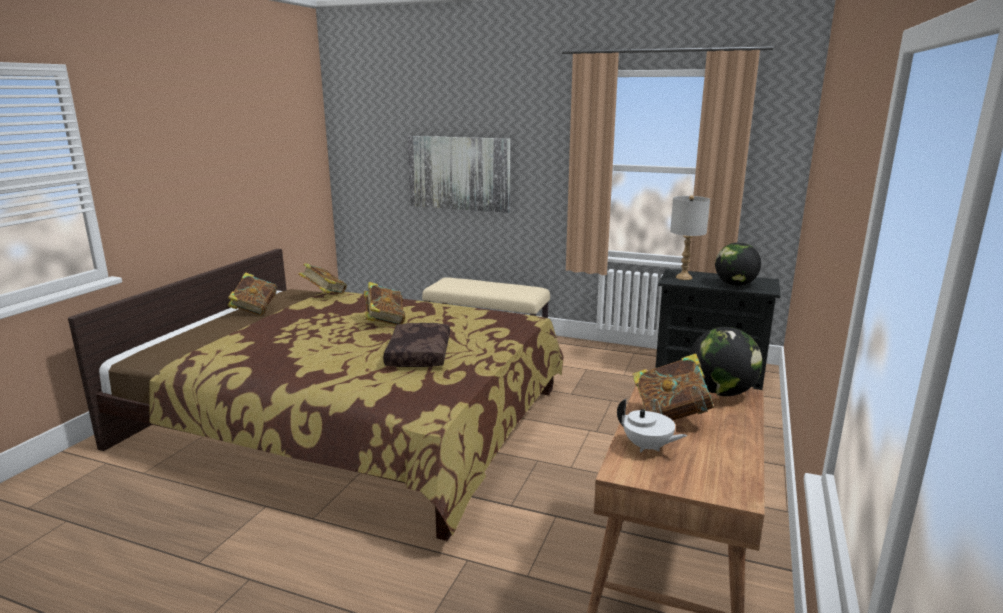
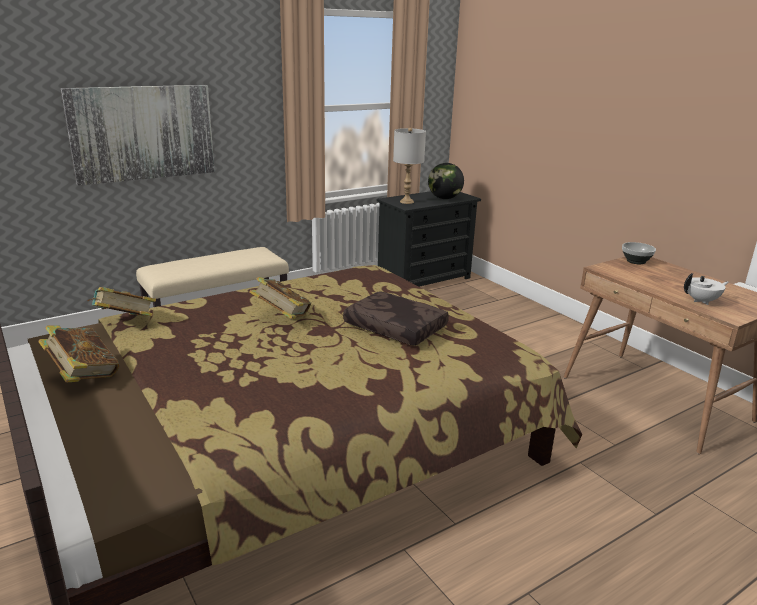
camera: 55 degrees left, 5 degrees up
book [632,353,720,420] -> none
globe [690,327,762,396] -> bowl [622,242,656,264]

